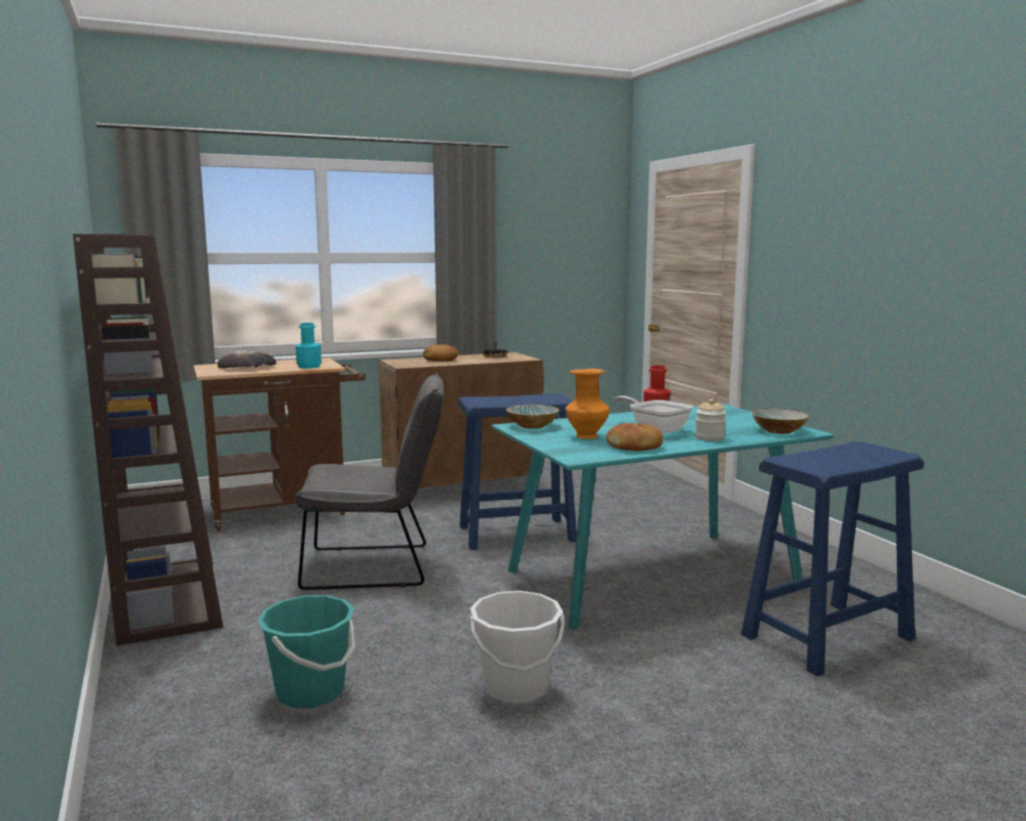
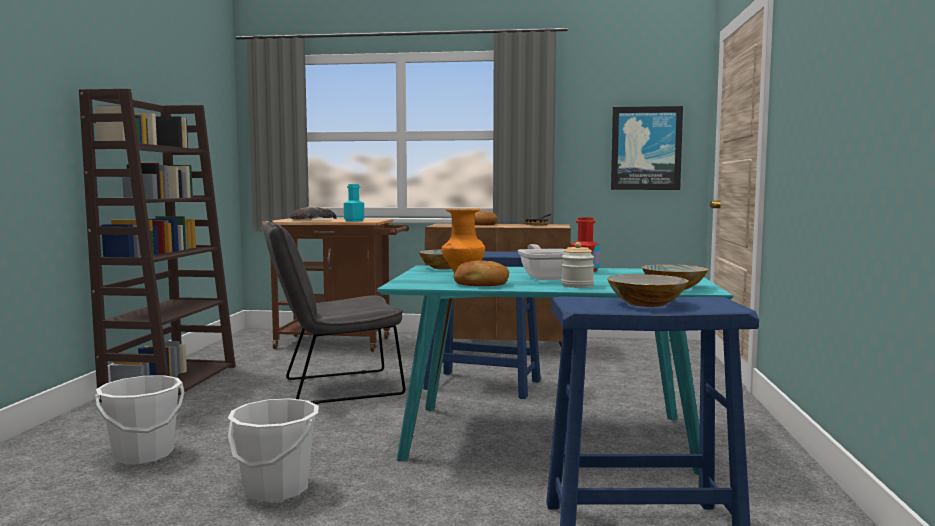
camera: 30 degrees right, 5 degrees down
turquoise bucket [258,595,355,709] -> white bucket [95,375,185,465]
grey chair [294,373,444,590] -> grey chair turned 135 degrees clockwise [263,221,405,404]
none -> bowl [607,274,689,307]
none -> picture [611,106,683,190]

